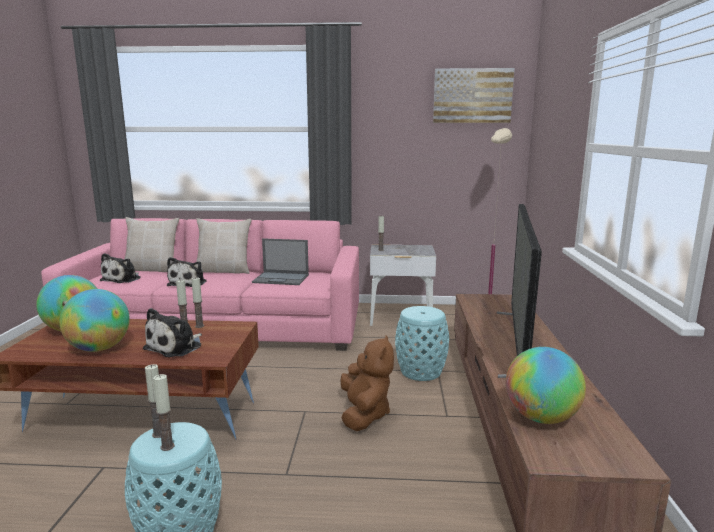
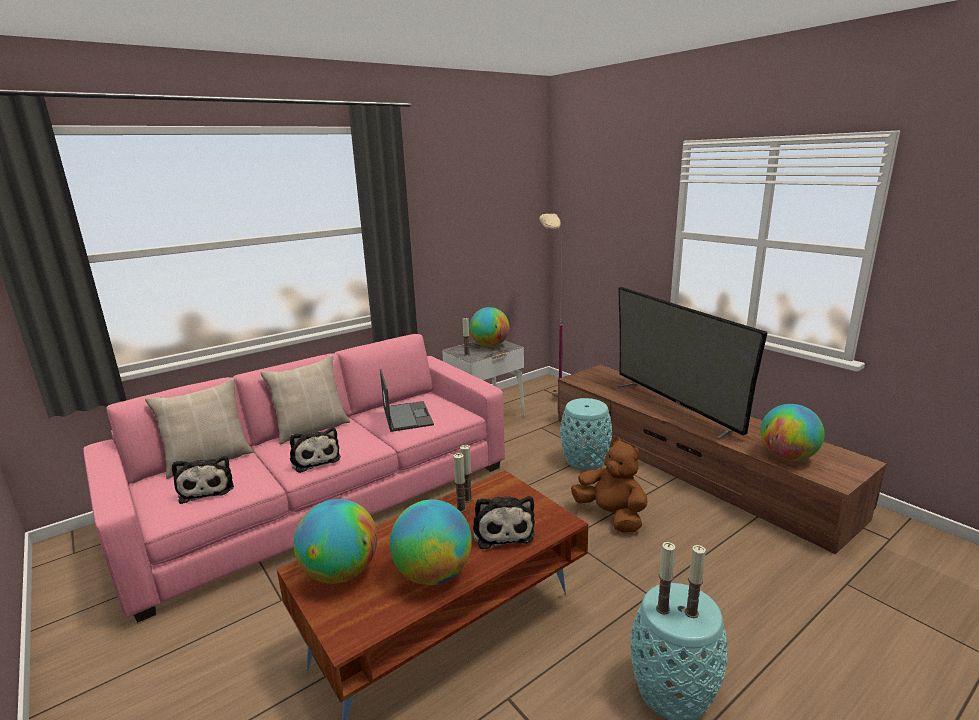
camera: 40 degrees left, 5 degrees up
laptop [252,238,309,285] -> laptop turned 75 degrees counterclockwise [380,369,434,432]
picture [433,68,515,123] -> none
none -> globe [470,307,509,347]

